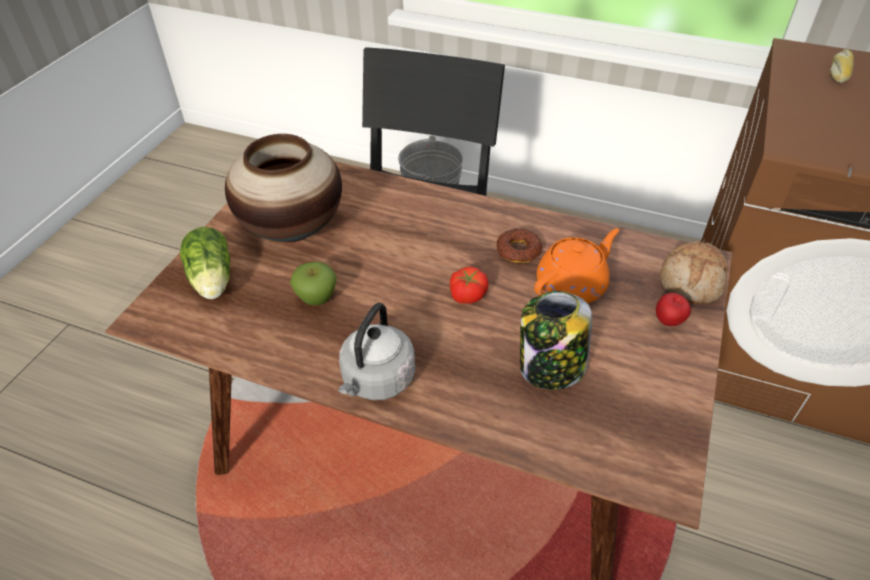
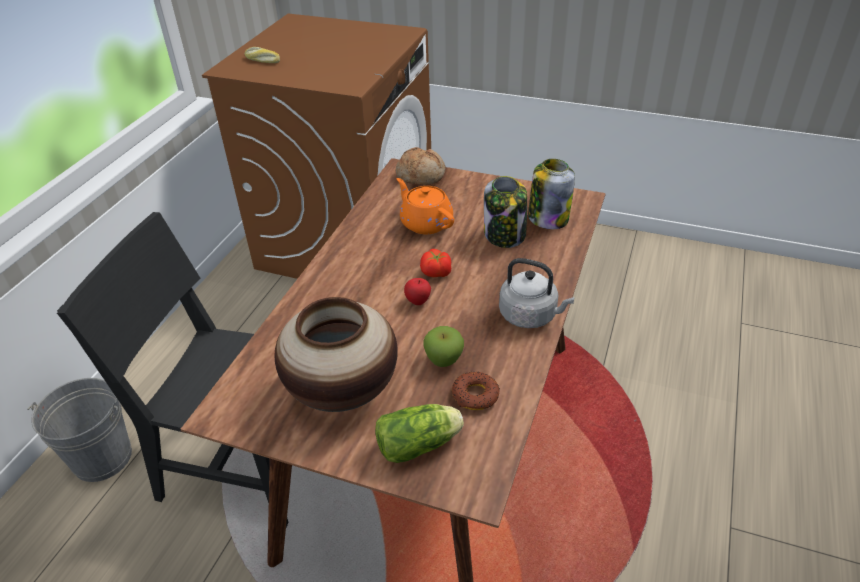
camera: 90 degrees left, 5 degrees down
donut [496,228,542,263] -> donut moved to [452,372,500,410]
apple [656,293,691,326] -> apple moved to [404,278,431,305]
none -> jar [528,159,575,229]

